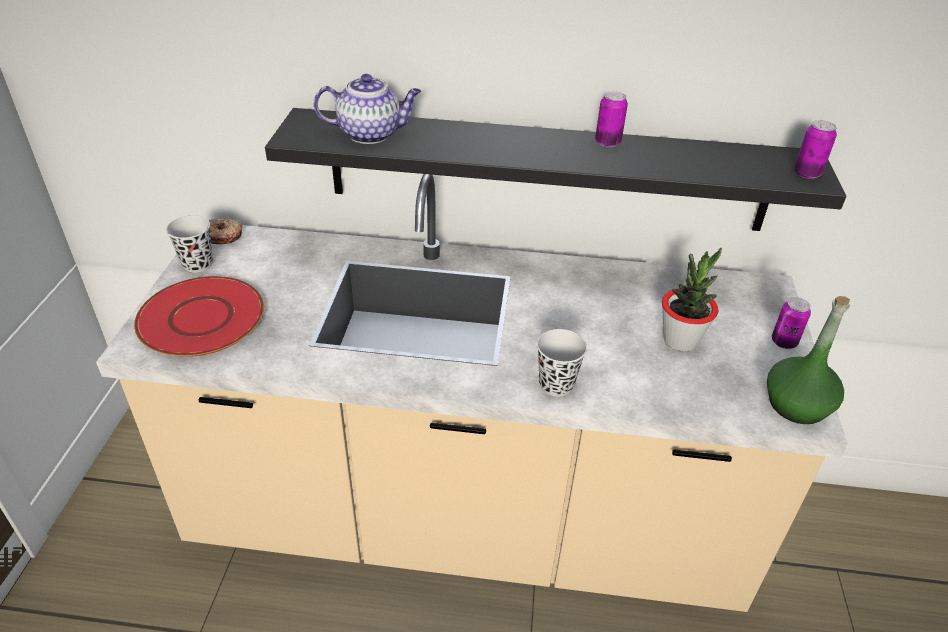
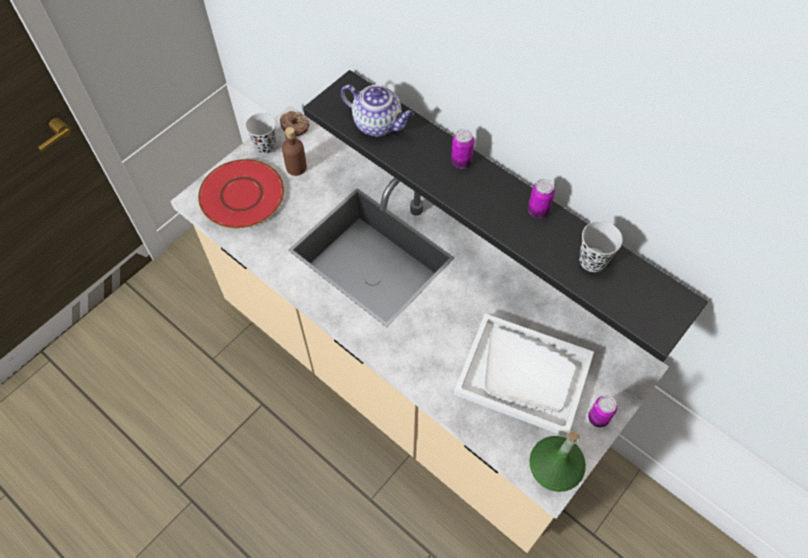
camera: 35 degrees right, 20 degrees up
black cup [537,329,587,397] -> black cup moved to [579,221,623,272]
potted plant [662,248,722,352] -> white tray [454,314,594,437]
can [794,120,837,179] -> can moved to [451,129,474,168]
none -> brown bottle [282,127,307,176]

